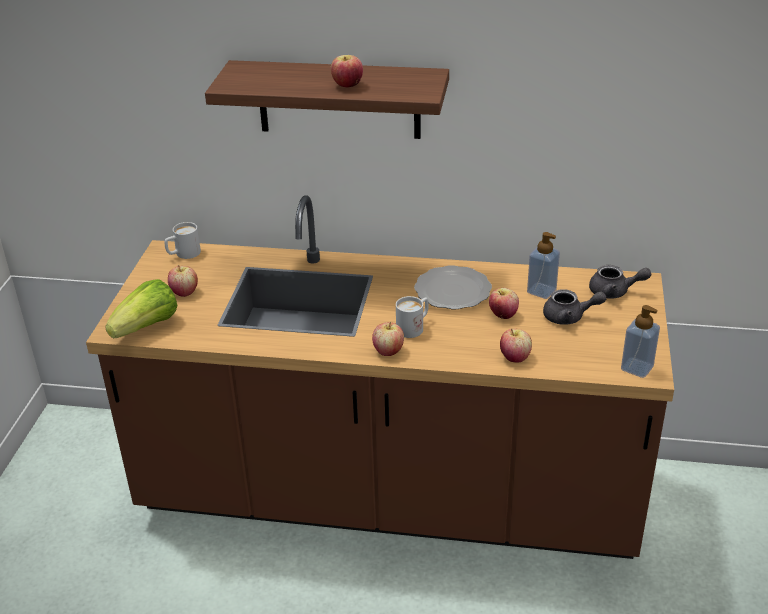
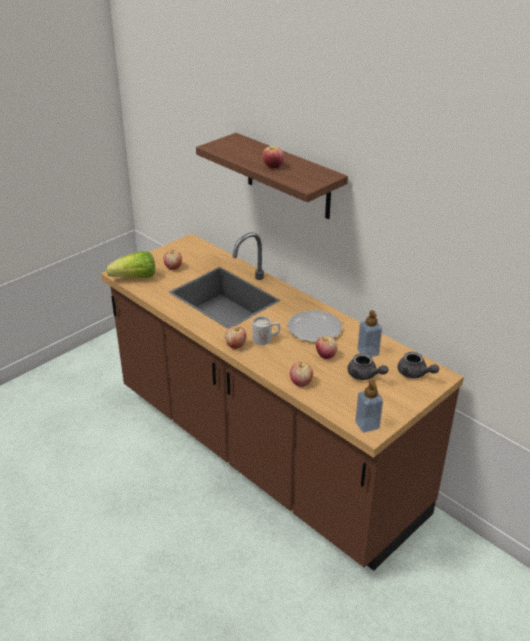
camera: 35 degrees right, 0 degrees up
white mug [165,222,201,259] -> none

